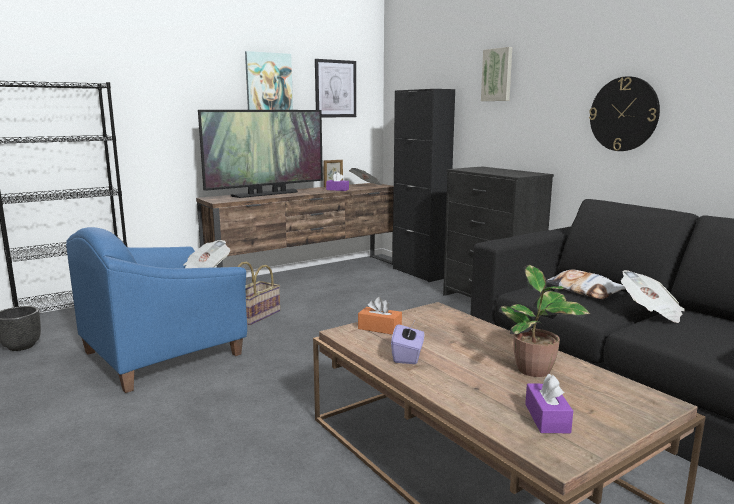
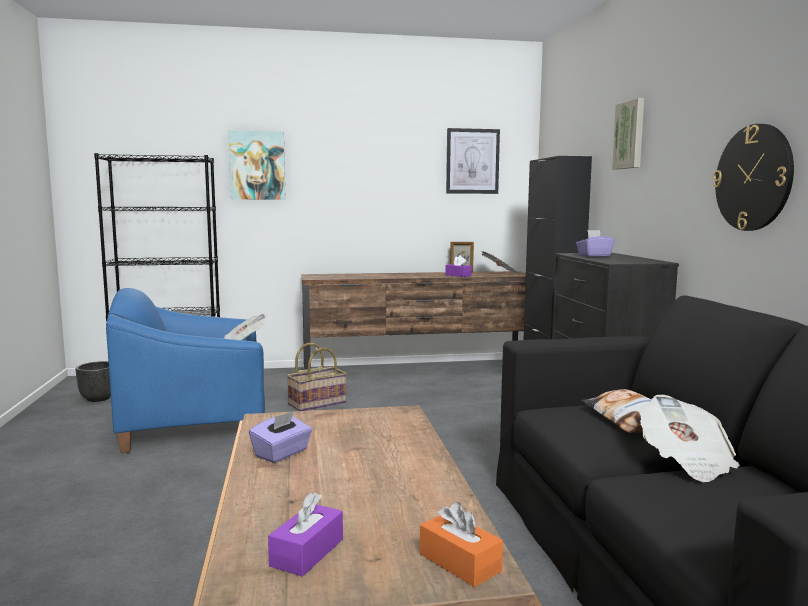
camera: 25 degrees right, 5 degrees down
television [198,110,323,198] -> none
picture [245,51,293,110] -> picture moved to [228,130,286,200]
orange tissue box [358,297,402,335] -> orange tissue box moved to [420,502,503,587]
potted plant [499,265,590,377] -> none
none -> purple tissue box [576,230,615,257]

